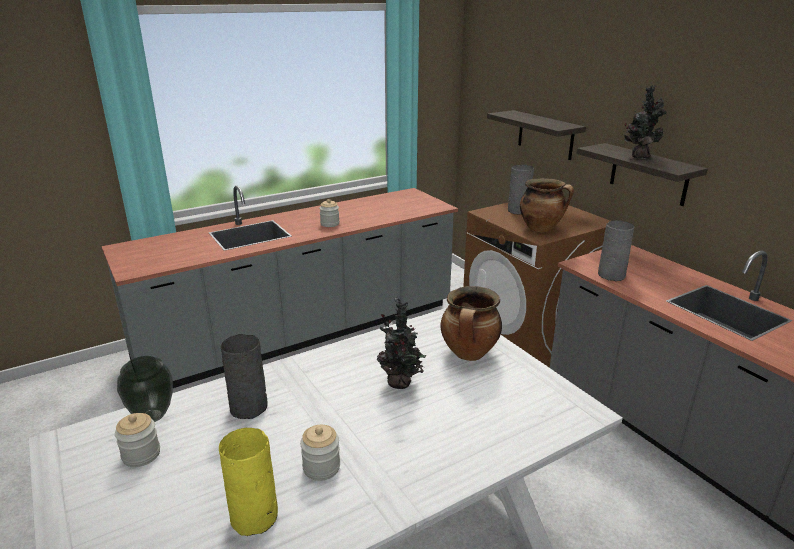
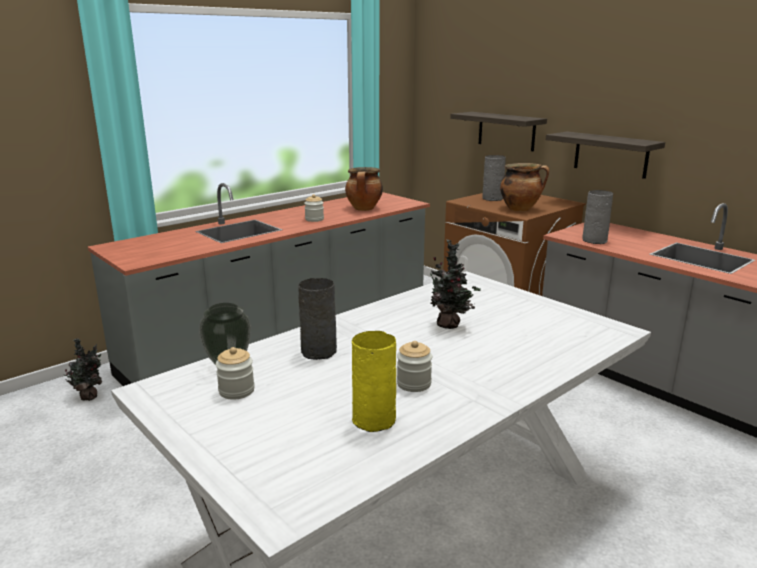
camera: 10 degrees left, 5 degrees down
cooking pot [441,286,502,361] -> cooking pot moved to [345,167,383,211]
potted plant [623,85,667,159] -> potted plant moved to [64,338,102,401]

